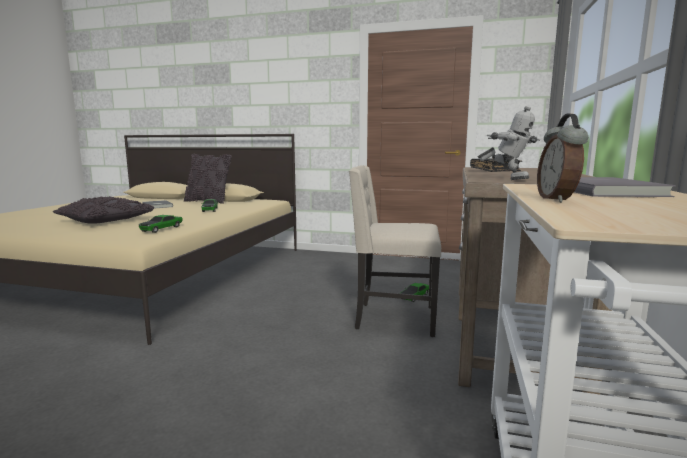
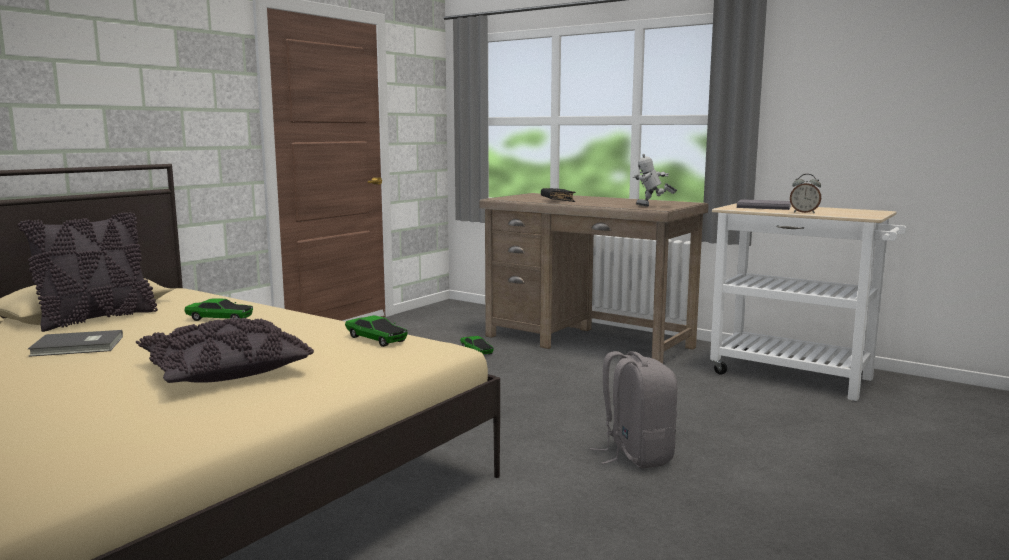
camera: 70 degrees left, 0 degrees up
beige chair [349,165,441,337] -> none
toy robot [478,106,540,180] -> toy robot turned 135 degrees counterclockwise [633,154,677,206]
none -> grey backpack [590,351,677,469]

